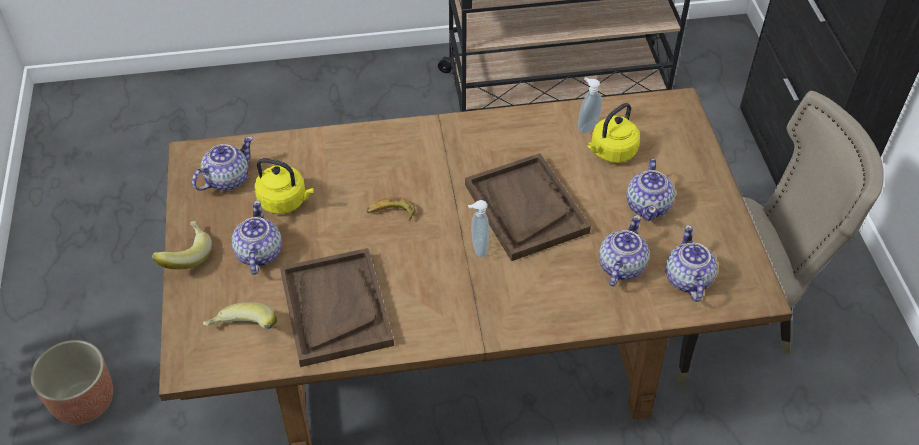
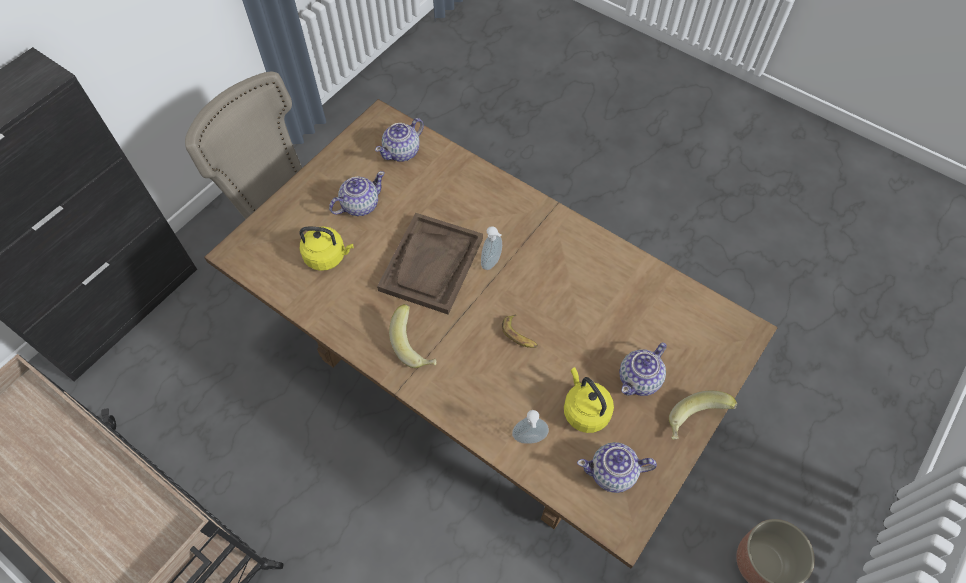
camera: 135 degrees left, 10 degrees up
banana [203,302,277,330] -> banana moved to [389,304,436,368]
brown tray [280,248,394,367] -> none
soap dispenser [578,77,602,134] -> soap dispenser moved to [512,410,549,444]
teapot [599,215,649,286] -> none

